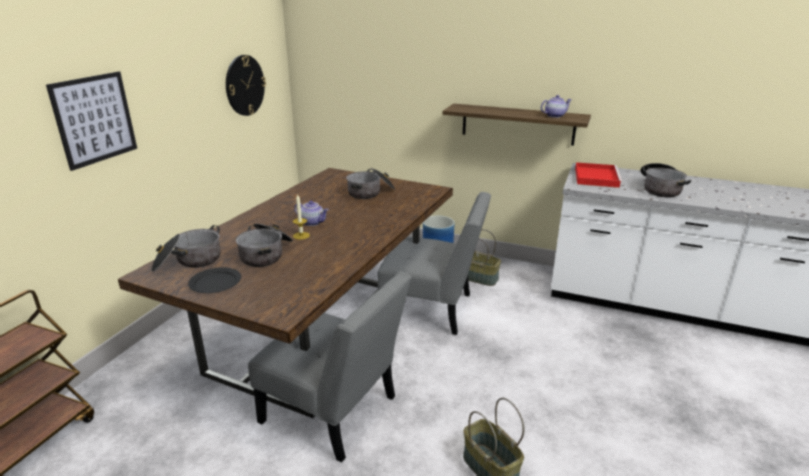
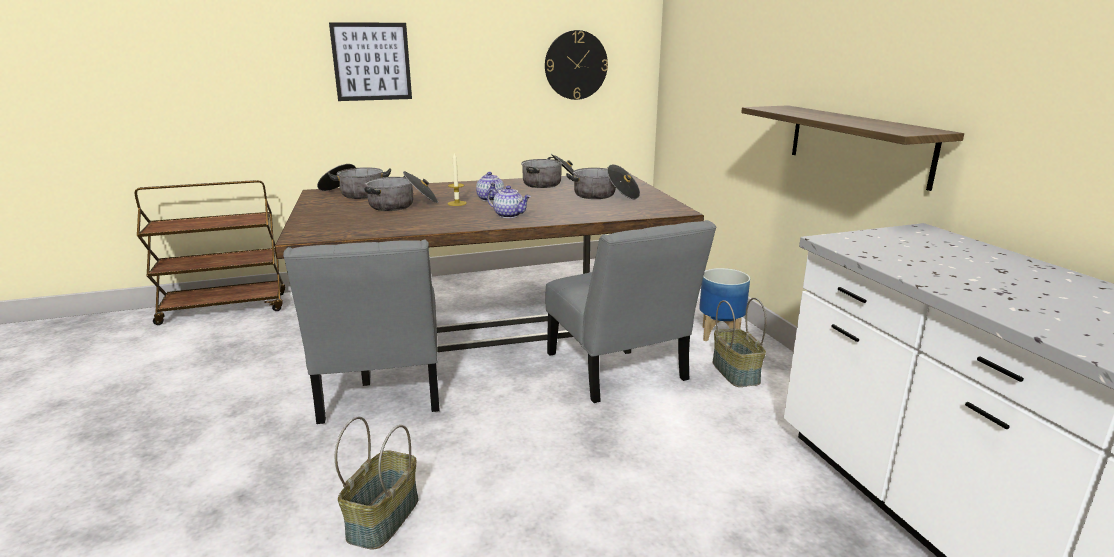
camera: 50 degrees right, 5 degrees down
black plate [188,267,241,293] -> none
teapot [541,95,572,118] -> teapot moved to [487,185,531,218]
red tray [575,162,623,188] -> none
cooking pot [640,163,691,197] -> cooking pot moved to [521,154,574,188]

